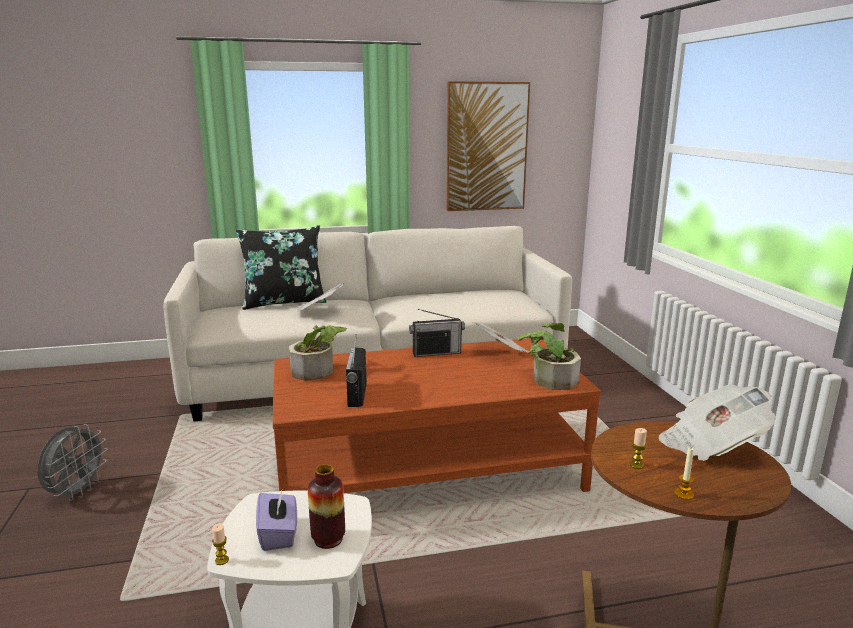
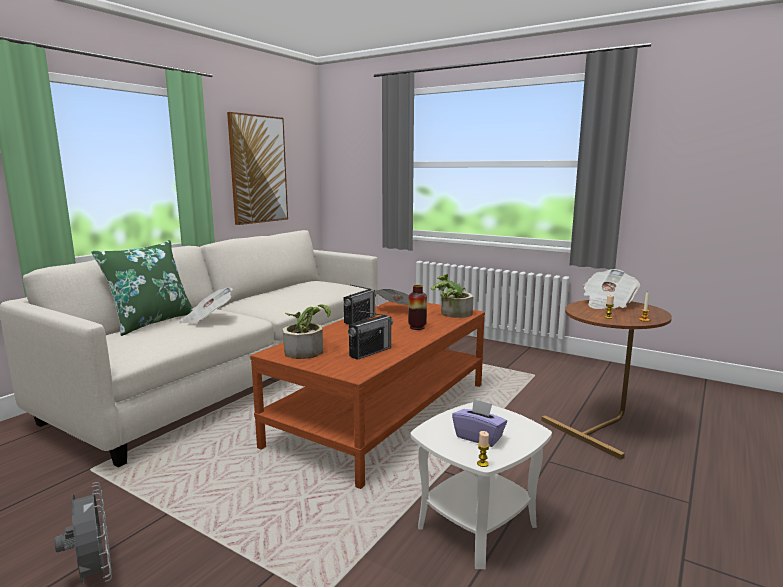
camera: 45 degrees left, 5 degrees down
black pillow [236,225,327,310] -> green pillow [91,240,193,336]
vase [308,464,345,549] -> vase moved to [408,285,427,330]
radio [346,334,367,407] -> radio turned 90 degrees counterclockwise [348,310,393,360]

